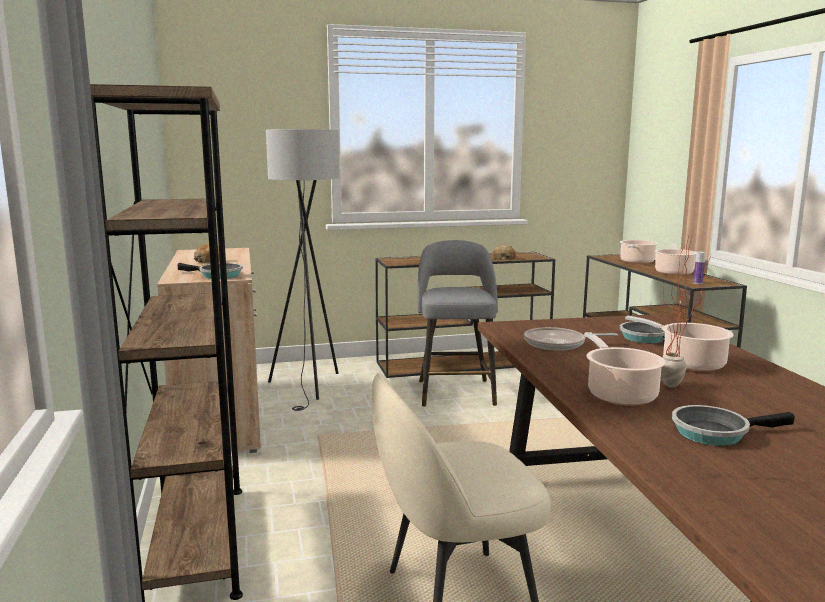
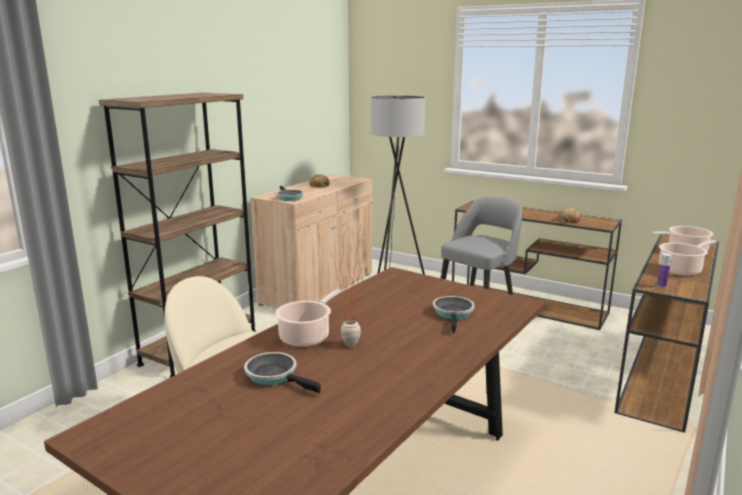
camera: 45 degrees right, 5 degrees up
frying pan [524,327,618,351] -> none
cooking pot [625,316,734,372] -> none

